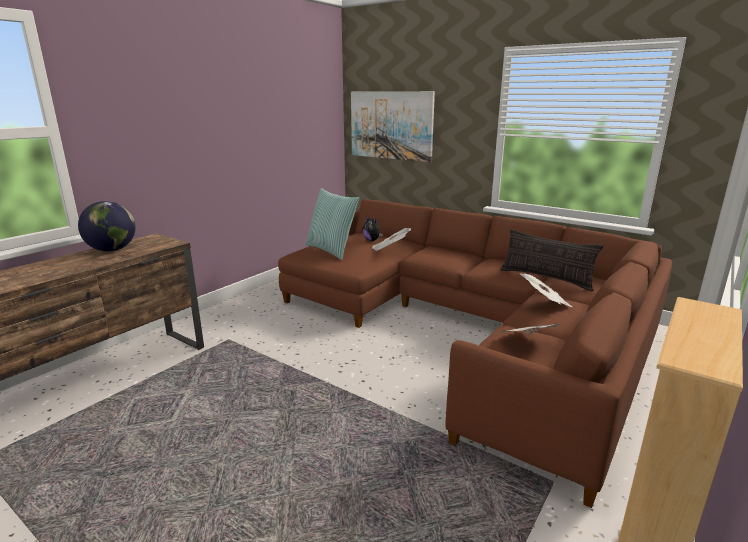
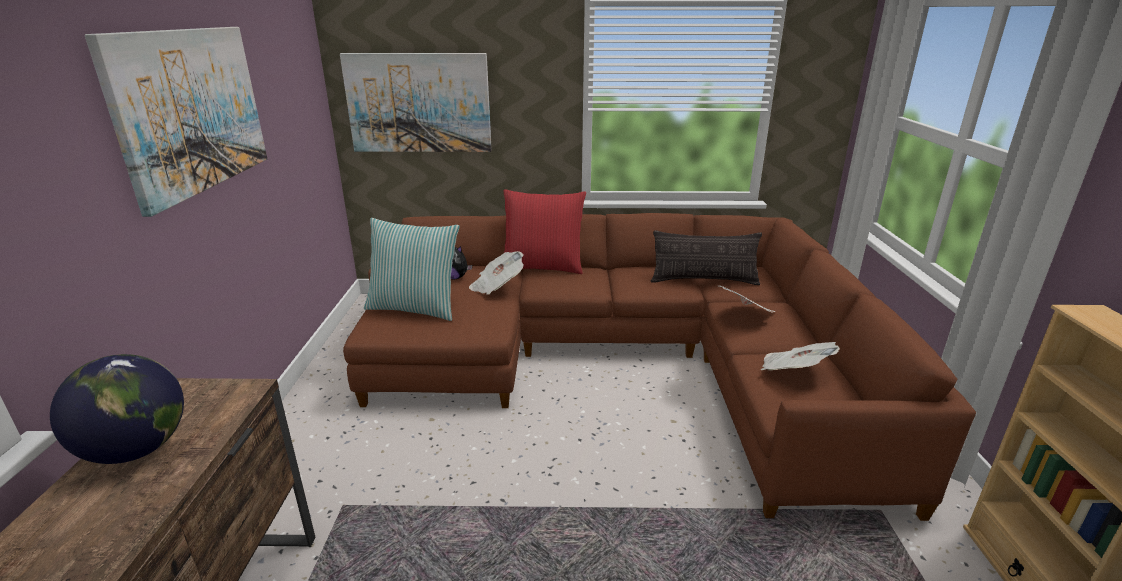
camera: 35 degrees left, 5 degrees up
none -> picture [85,27,267,217]
none -> red pillow [504,189,586,274]

